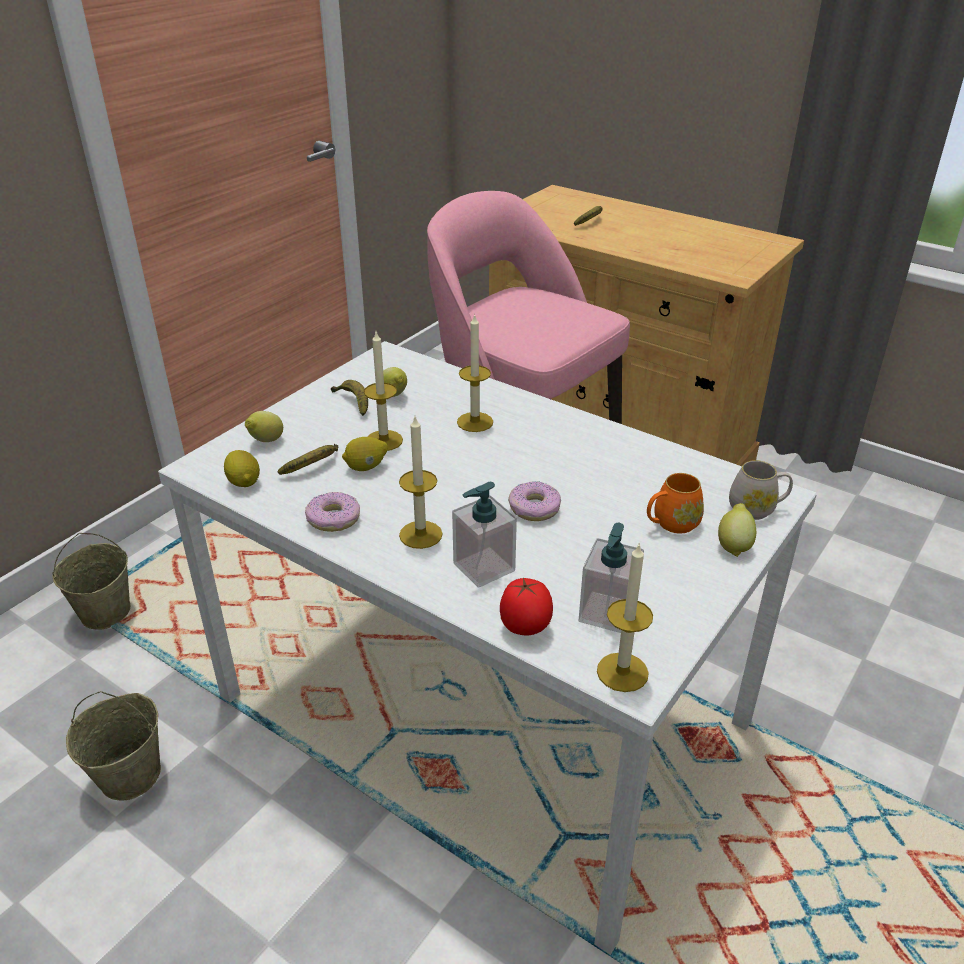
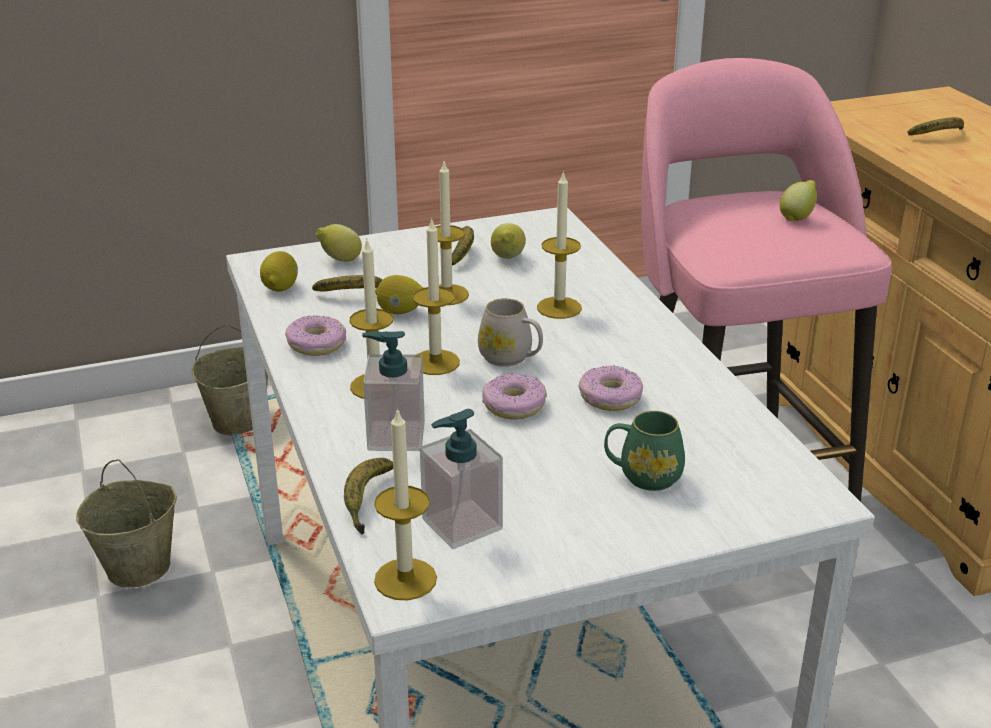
camera: 35 degrees right, 5 degrees down
tomato [500,577,553,636] -> banana [344,458,393,535]
orange mug [647,473,704,533] -> green mug [604,411,685,491]
lemon [718,503,756,557] -> lemon moved to [780,180,817,221]
white mug [729,460,793,520] -> white mug moved to [478,298,543,367]
none -> candle [413,217,460,375]
none -> donut [578,365,643,411]

